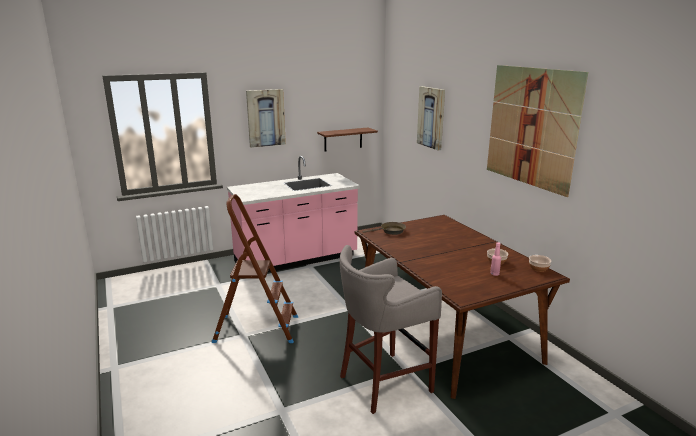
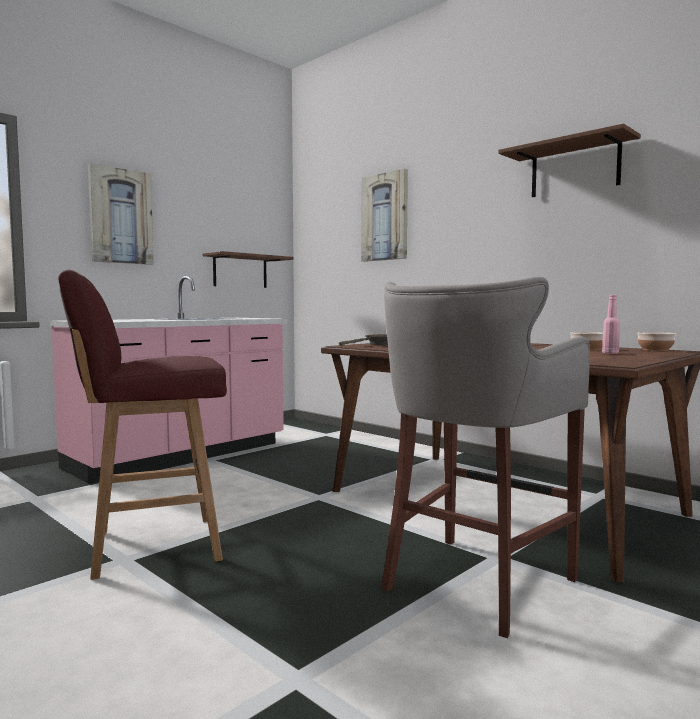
camera: 20 degrees left, 15 degrees down
brown step ladder [212,194,298,343] -> red stool [58,270,227,580]
picture [487,65,588,197] -> brown shelf [498,124,641,197]

